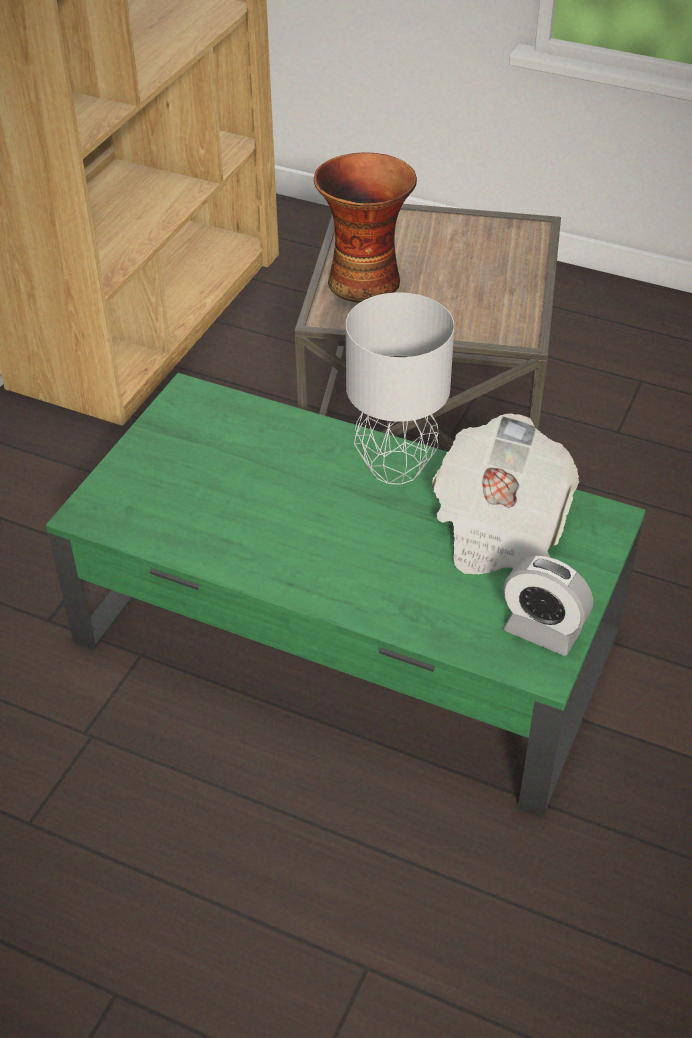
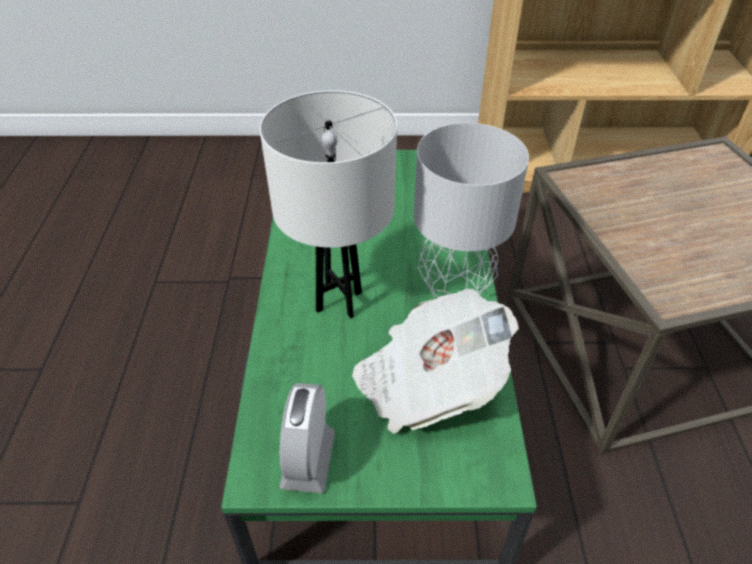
camera: 65 degrees right, 0 degrees up
vase [314,153,417,303] -> none
none -> white table lamp [260,90,397,318]

